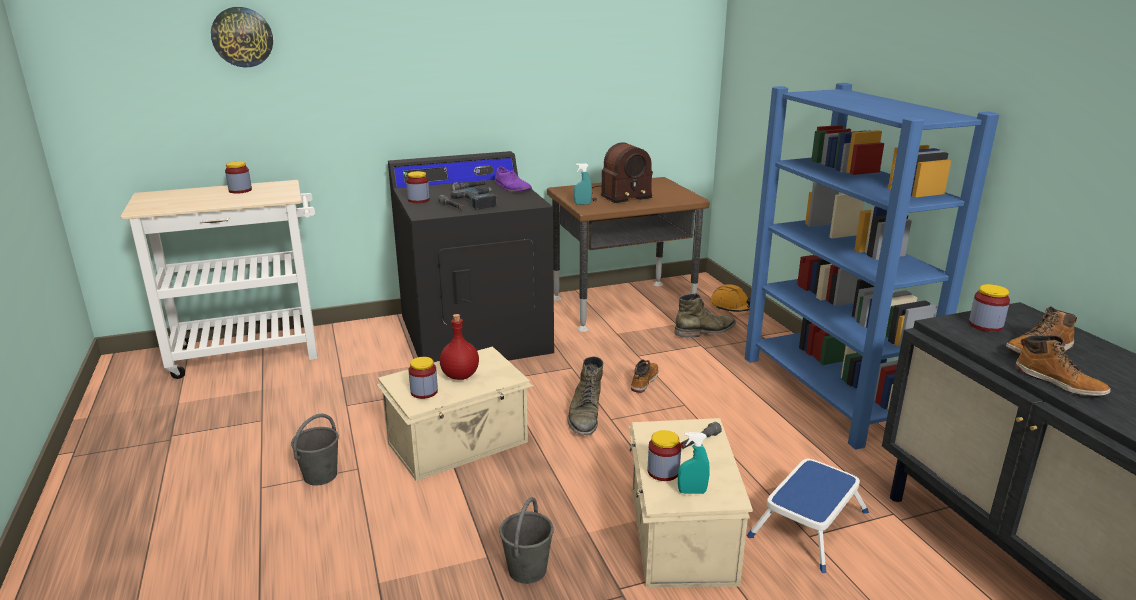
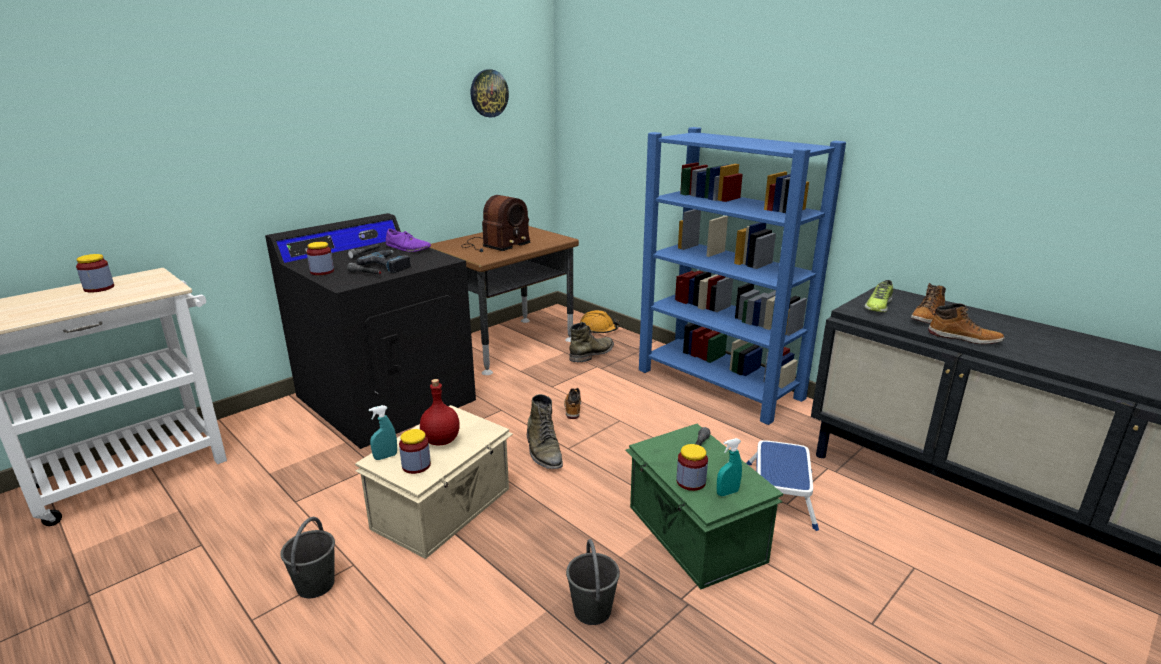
camera: 25 degrees left, 0 degrees up
wall clock [211,7,273,67] -> wall clock moved to [471,69,509,118]
turquoise spray bottle [574,163,592,205] -> turquoise spray bottle moved to [369,405,397,460]
beige storage box [629,418,753,587] -> green storage box [626,424,783,589]
jar [969,284,1010,332] -> shoe [864,280,893,312]

